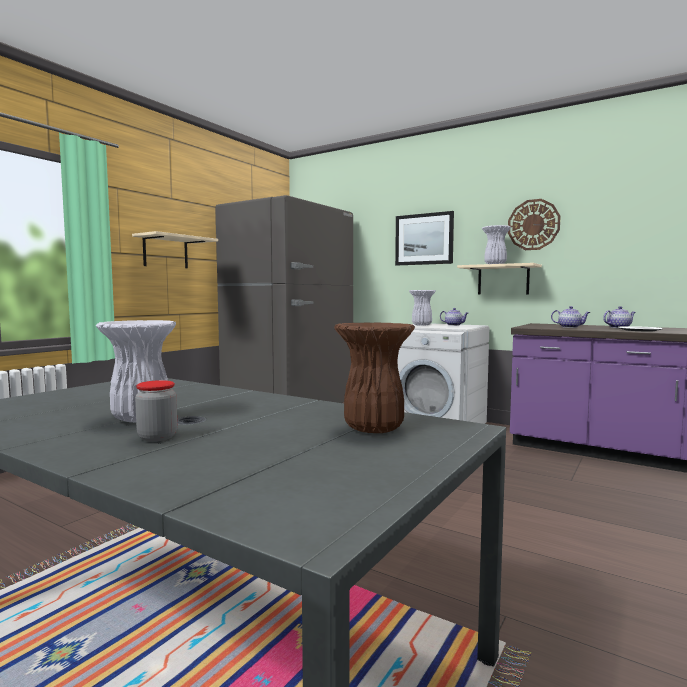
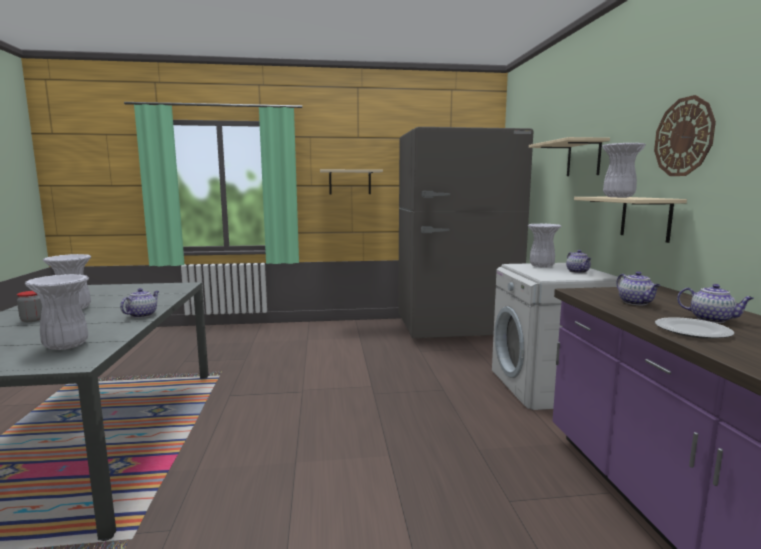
camera: 50 degrees right, 5 degrees up
brown vase [334,323,415,433] -> white vase [25,274,89,350]
picture [395,211,454,265] -> beige shelf [529,137,610,176]
none -> teapot [120,288,159,318]

